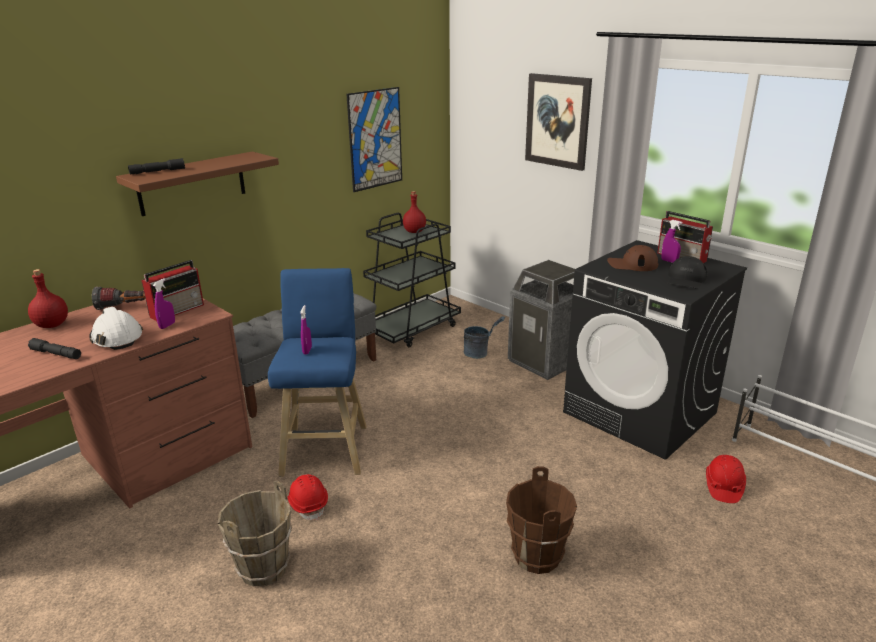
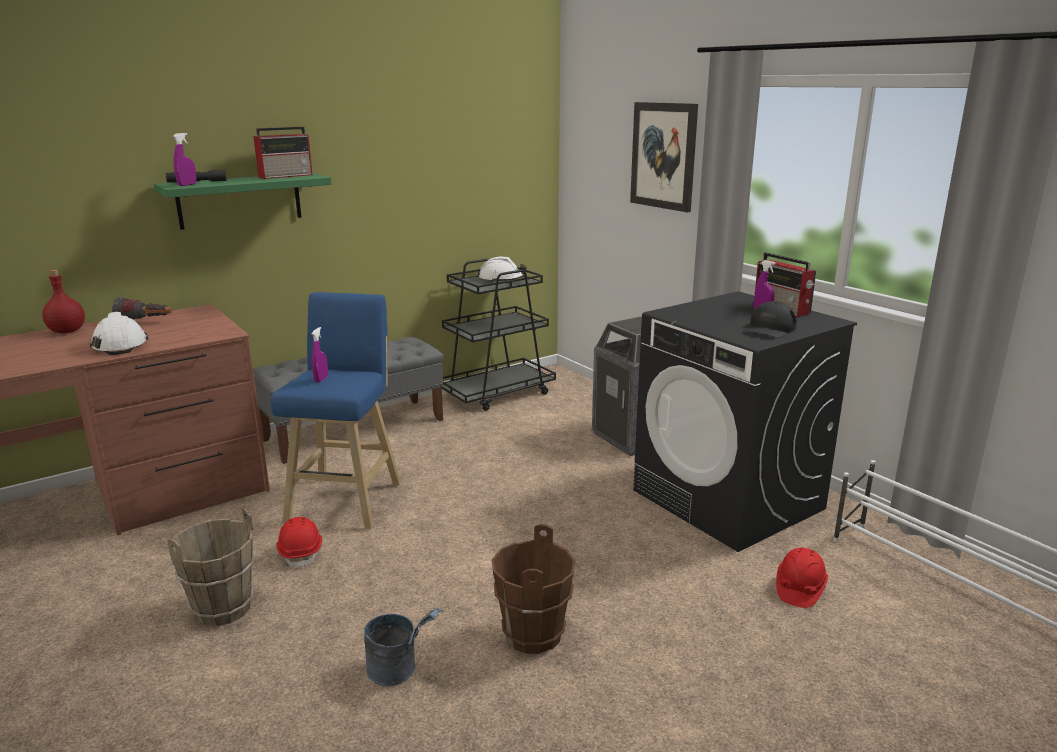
camera: 10 degrees right, 5 degrees down
black flashlight [28,338,81,359] -> none
brown shelf [116,151,279,216] -> green shelf [154,173,331,230]
radio [141,260,204,321] -> radio moved to [254,127,312,179]
purple spray bottle [153,278,175,329] -> purple spray bottle moved to [173,133,196,186]
picture [346,87,402,192] -> none
red bottle [403,191,426,233] -> white hard hat [479,257,527,283]
grey bucket [464,316,505,359] -> grey bucket moved to [364,608,442,687]
brown cap [607,245,658,271] -> none

